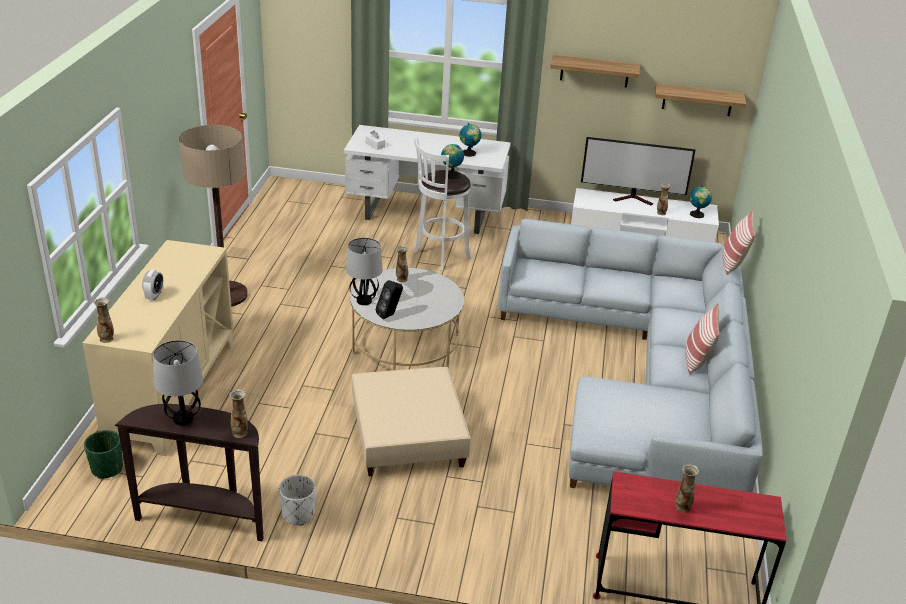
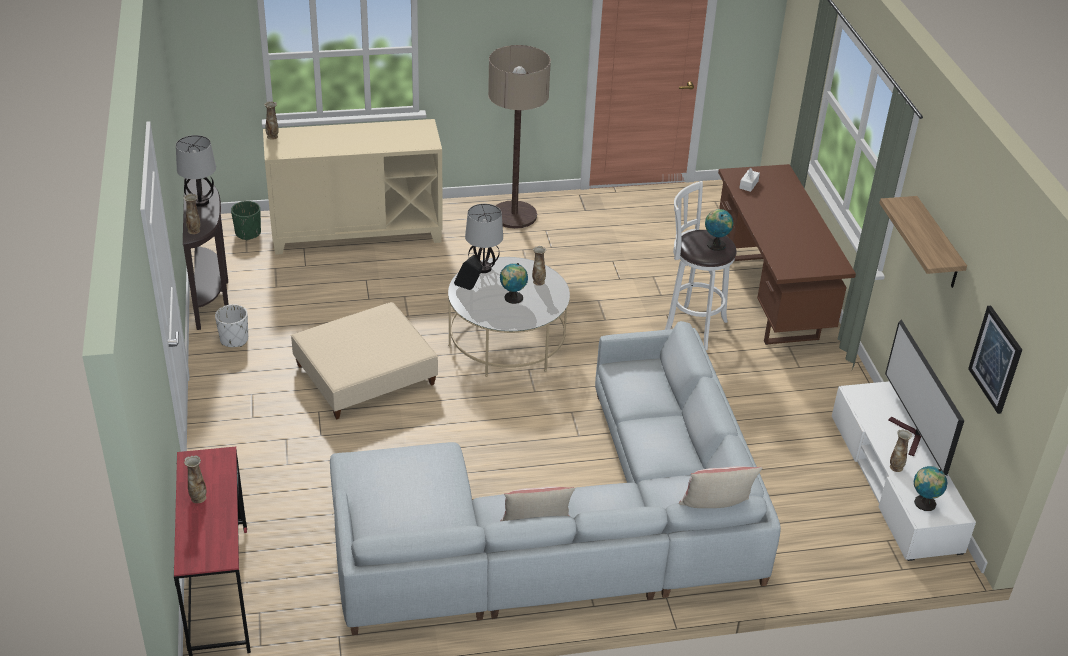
camera: 70 degrees right, 5 degrees up
alarm clock [142,270,163,300] -> none
white desk [344,125,511,234] -> brown desk [718,164,856,345]
globe [459,123,481,157] -> globe moved to [500,263,528,304]
shelf [655,84,746,116] -> picture [968,306,1022,414]

